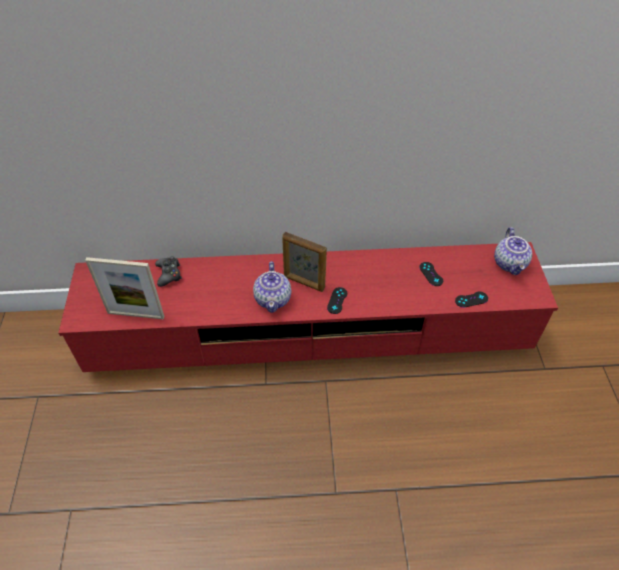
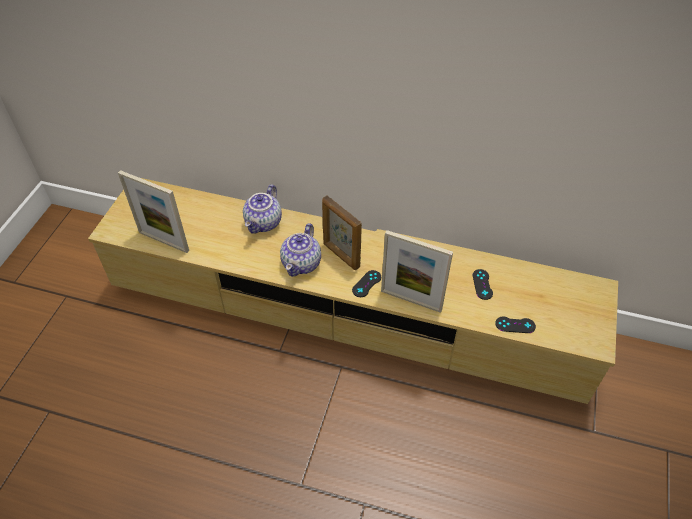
camera: 20 degrees right, 0 degrees up
red tv stand [58,242,558,372] -> beige tv stand [88,178,618,404]
black game controller [155,256,182,287] -> none
teapot [494,227,532,275] -> teapot moved to [243,184,282,234]
none -> picture frame [381,230,453,313]

